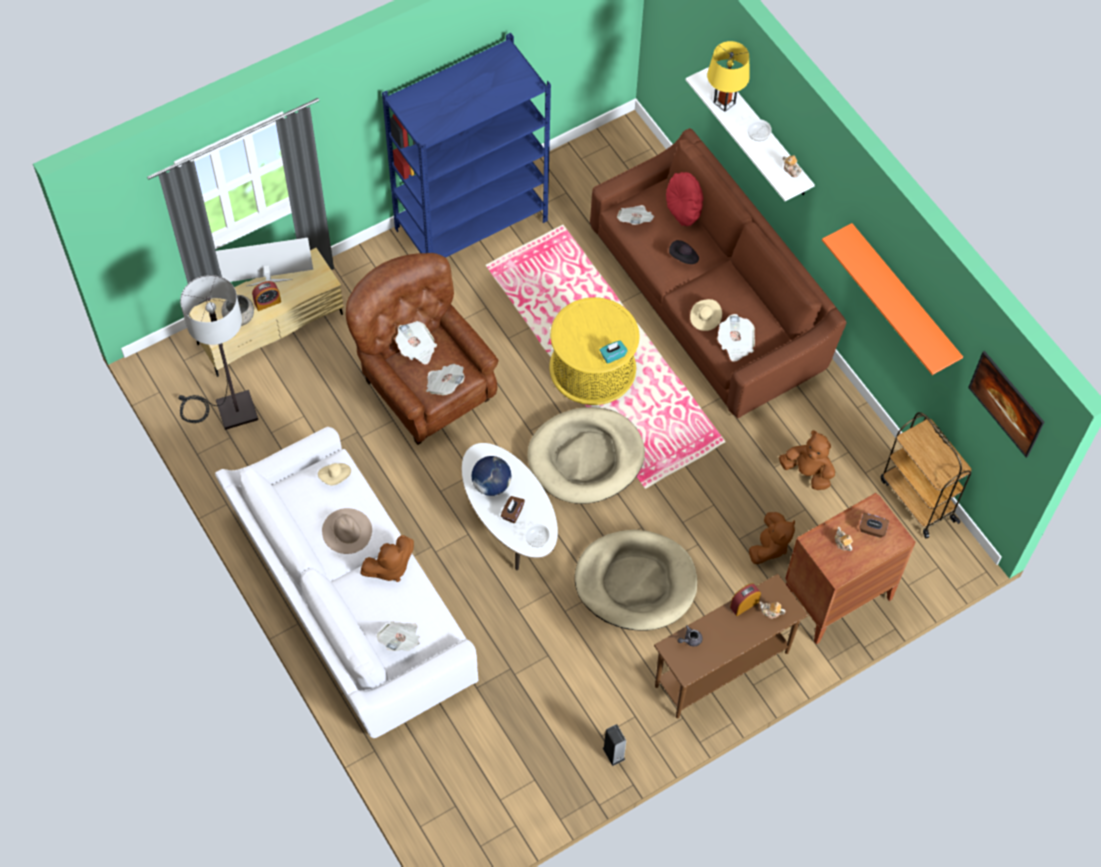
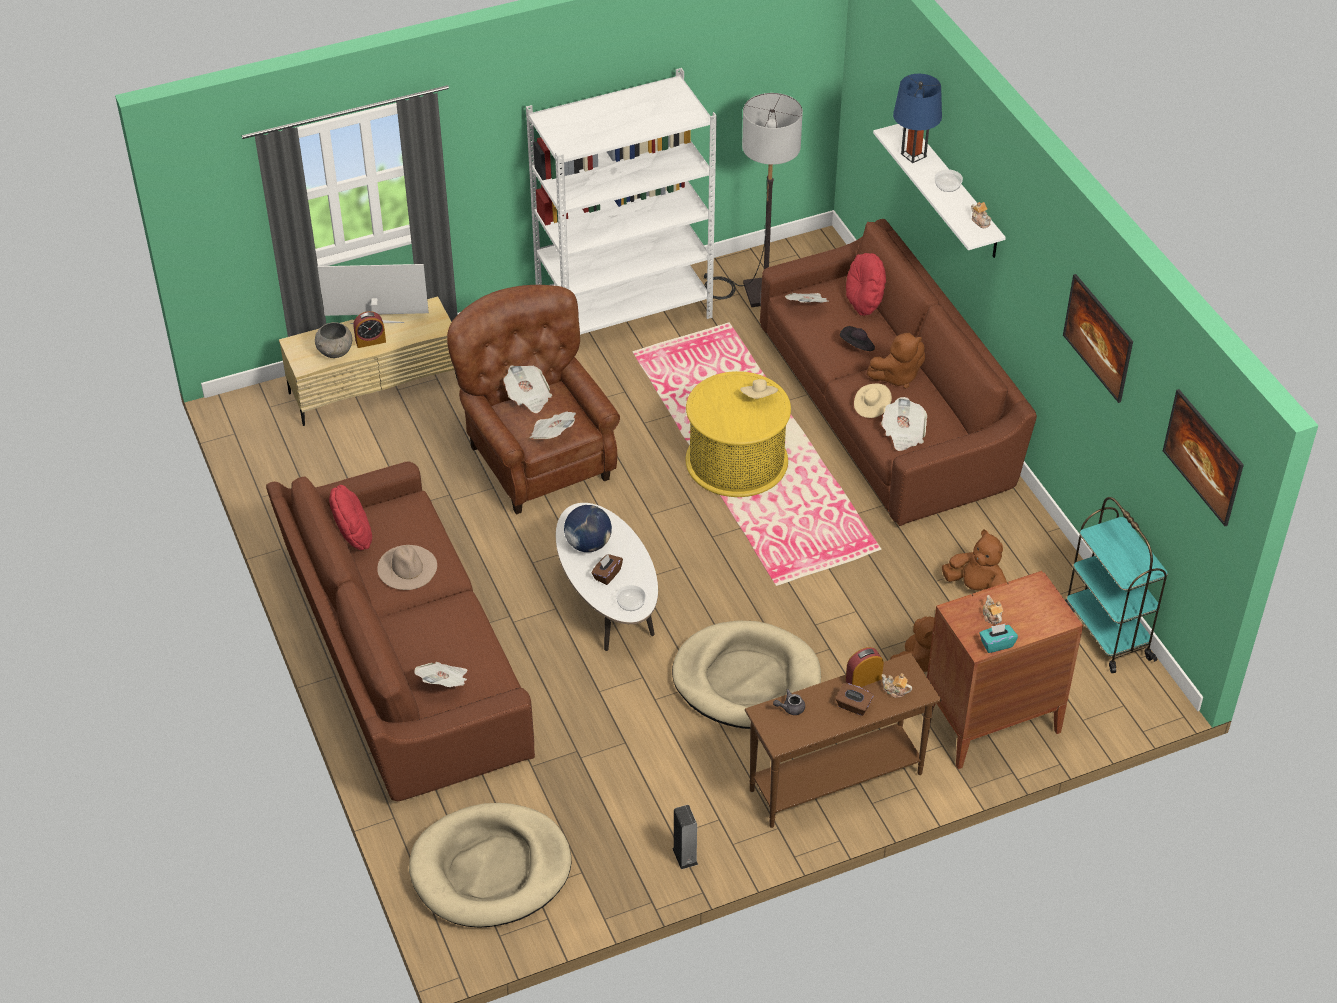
camera: 10 degrees right, 15 degrees down
floor lamp [178,275,258,430] -> floor lamp moved to [704,93,803,307]
white sofa [215,427,479,738] -> brown sofa [266,461,535,801]
beige hat [318,463,351,486] -> beige hat moved to [740,379,778,399]
brown plush toy [360,535,414,582] -> brown plush toy moved to [867,333,925,388]
blue bookcase [382,33,551,258] -> white bookcase [526,68,717,335]
beige dog bed [527,407,645,504] -> beige dog bed moved to [409,803,571,928]
turquoise tissue box [600,341,628,364] -> turquoise tissue box moved to [979,624,1018,653]
yellow table lamp [707,41,750,112] -> blue table lamp [893,74,942,163]
orange shelf [822,223,963,375] -> picture [1063,274,1133,403]
brown tissue box [859,513,889,538] -> brown tissue box moved to [836,683,874,716]
brown cart [881,412,972,538] -> turquoise cart [1065,497,1168,673]
none -> red pillow [329,485,372,550]

